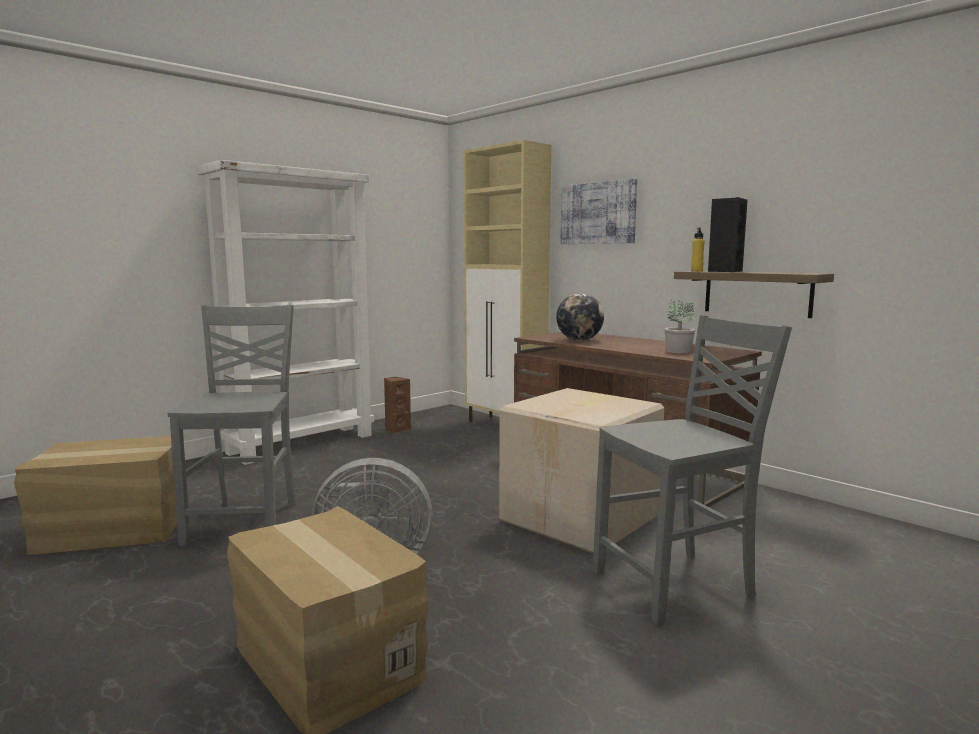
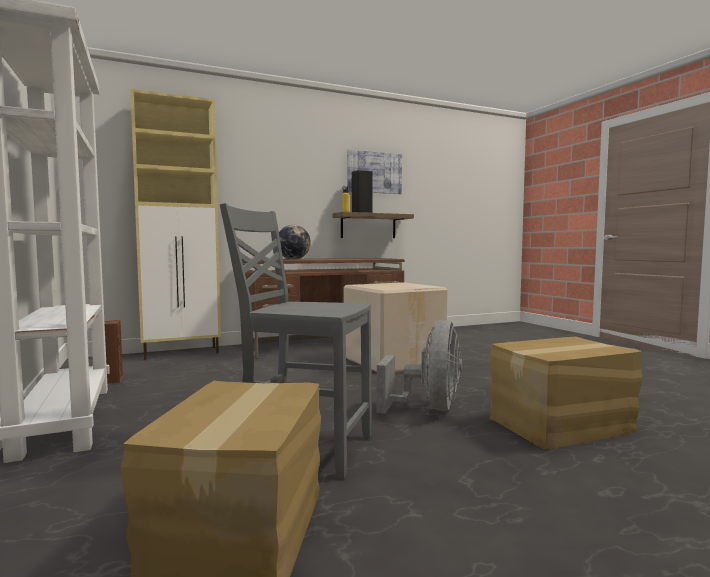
camera: 70 degrees left, 5 degrees down
picture [561,179,637,244] -> picture moved to [347,149,402,194]
grey chair [593,315,792,626] -> none
potted plant [665,300,695,353] -> none

